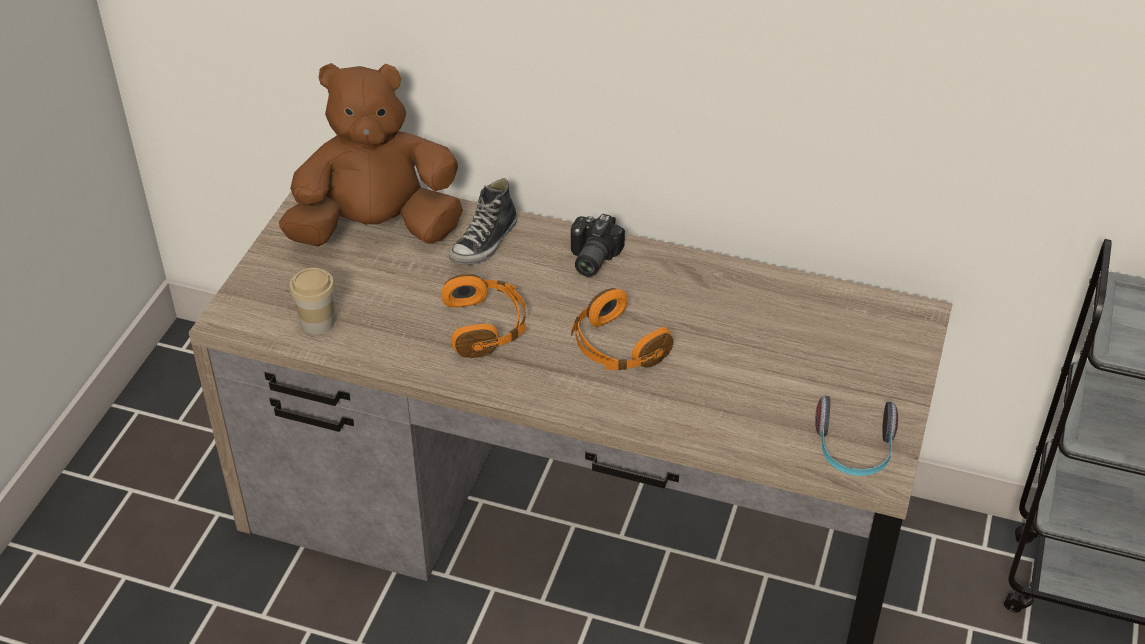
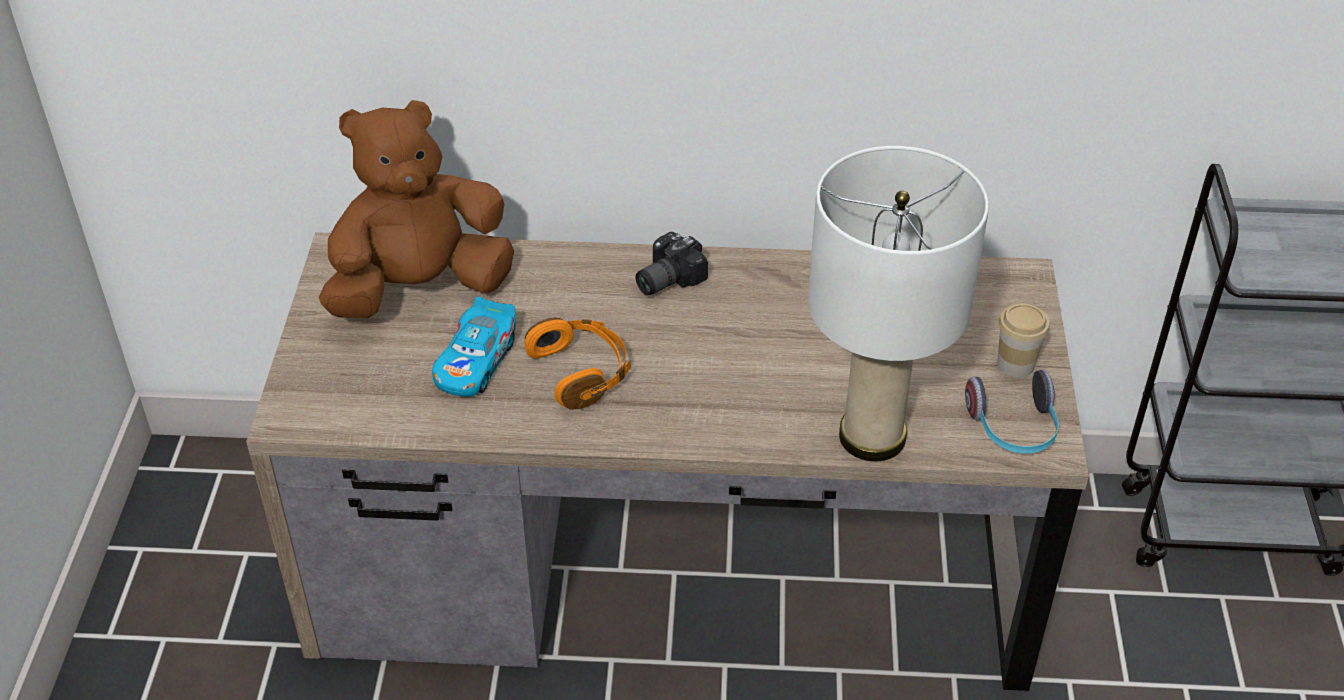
camera: 15 degrees left, 0 degrees up
cup [289,268,335,335] -> cup moved to [997,304,1050,378]
shoe [449,178,517,265] -> none
camera [571,214,625,277] -> camera turned 45 degrees clockwise [635,232,708,296]
orange headphones [571,288,673,370] -> none
none -> toy car [432,297,516,397]
none -> white table lamp [808,146,989,461]

